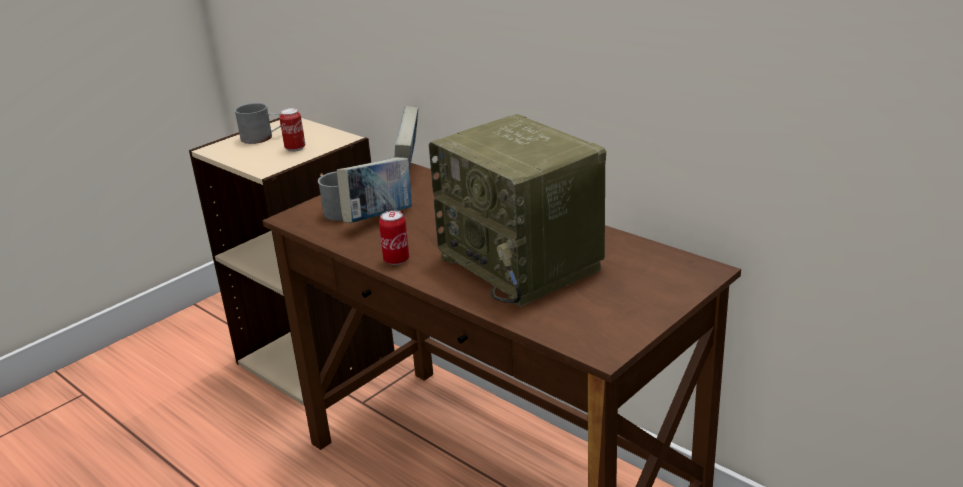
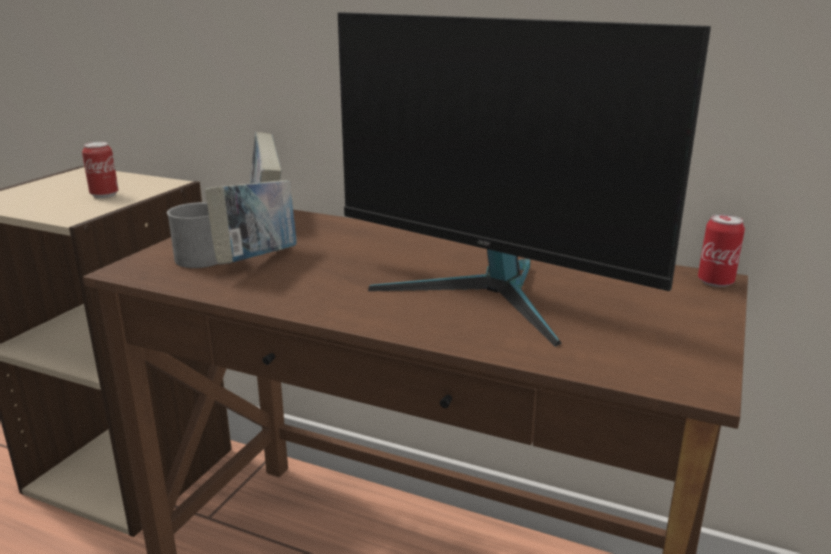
camera: 20 degrees left, 5 degrees down
grey mug [234,103,281,144] -> none
can [379,210,409,265] -> can moved to [698,214,745,287]
radio [429,114,606,307] -> monitor [338,12,711,347]

